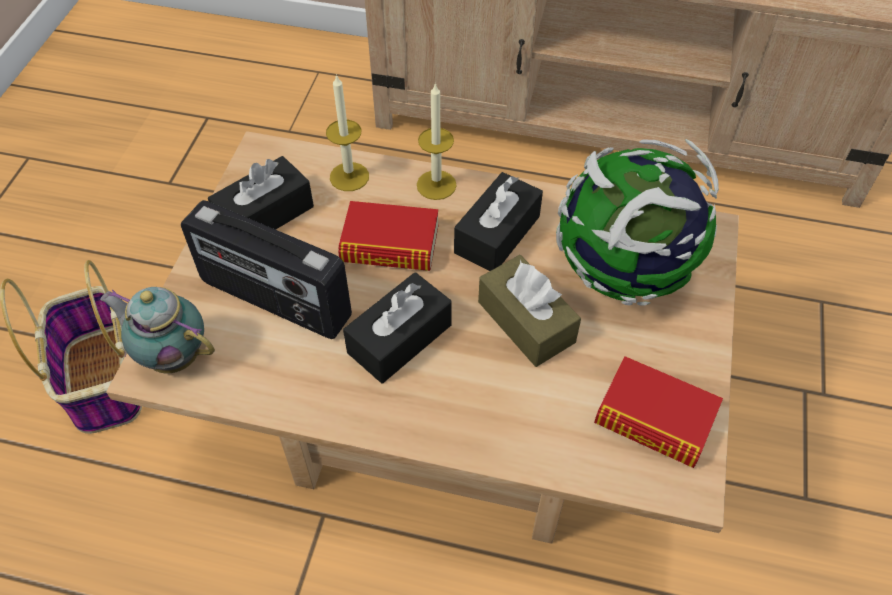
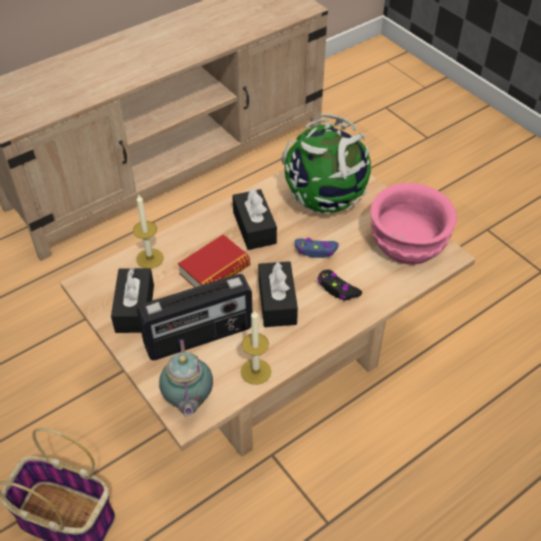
camera: 50 degrees left, 5 degrees down
teapot [100,287,215,373] -> teapot turned 75 degrees counterclockwise [159,339,213,416]
candle [417,82,457,200] -> candle moved to [241,310,271,385]
brown tissue box [478,255,581,367] -> blue game controller [295,238,339,258]
book [594,356,723,468] -> pink bowl [370,183,457,265]
none -> black game controller [317,270,362,301]

